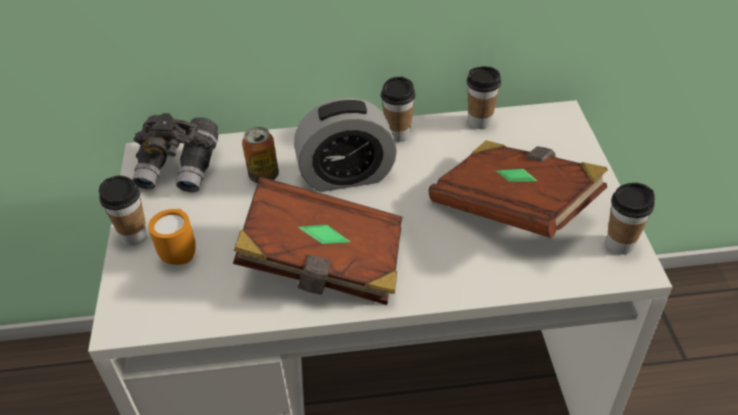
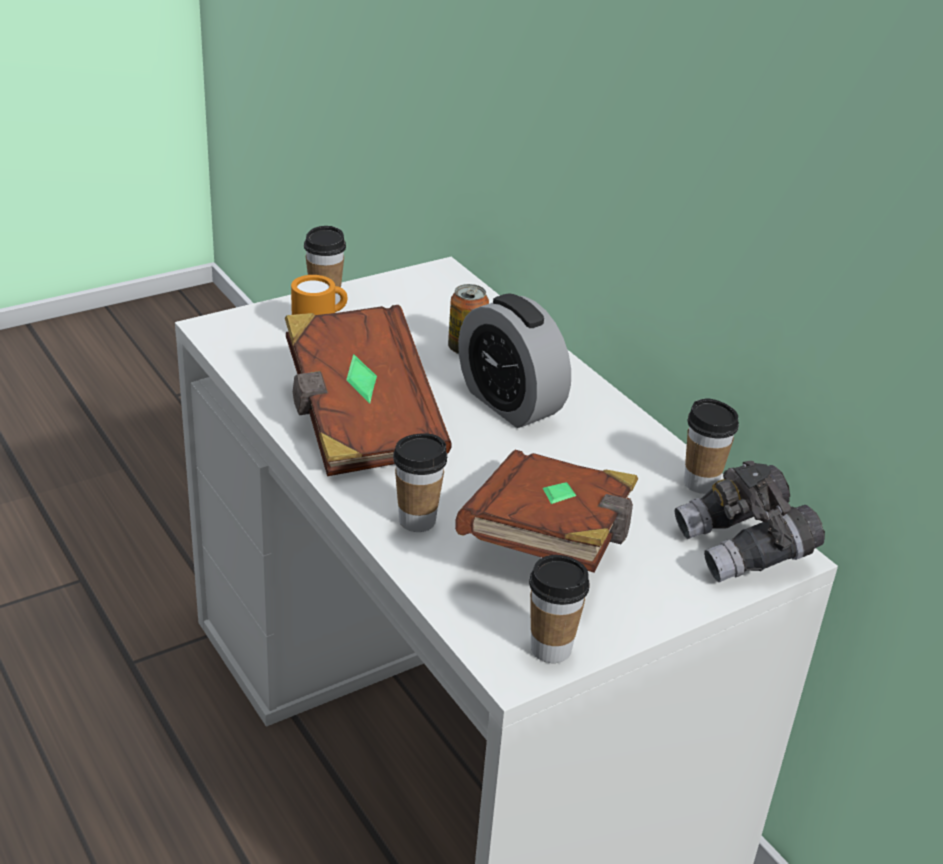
camera: 60 degrees right, 10 degrees down
grey binoculars [132,113,218,193] -> grey binoculars moved to [675,461,825,582]
cup [381,77,415,142] -> cup moved to [393,433,447,532]

